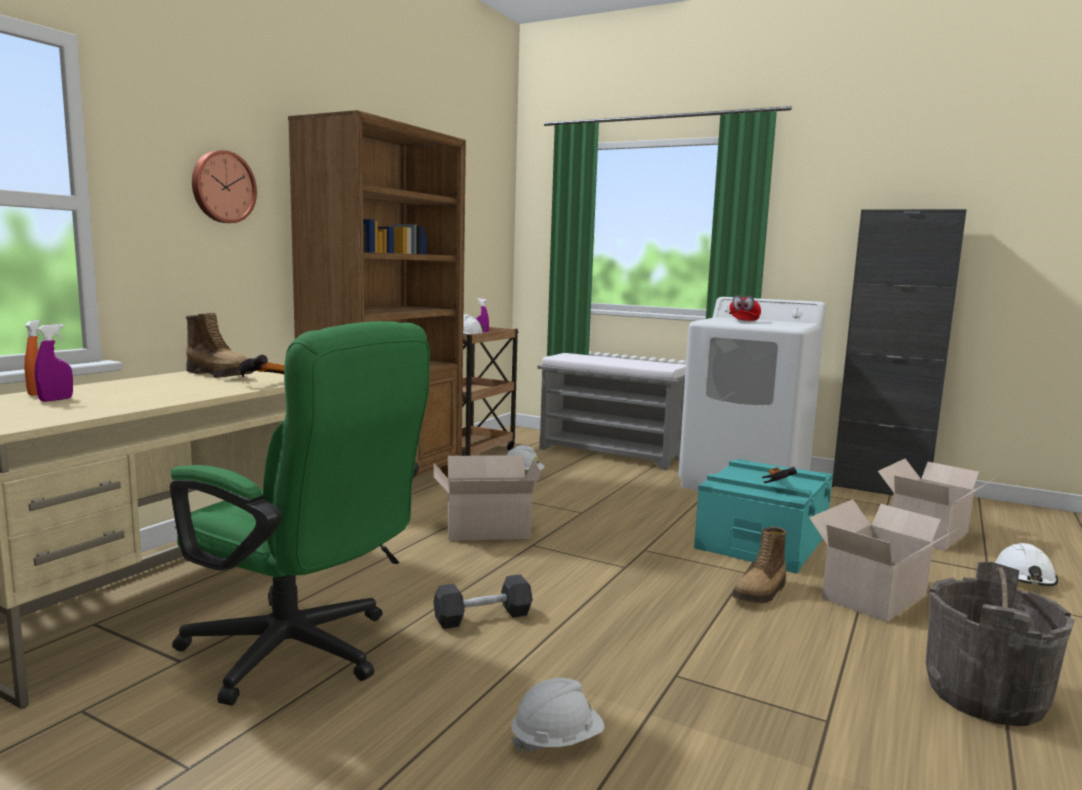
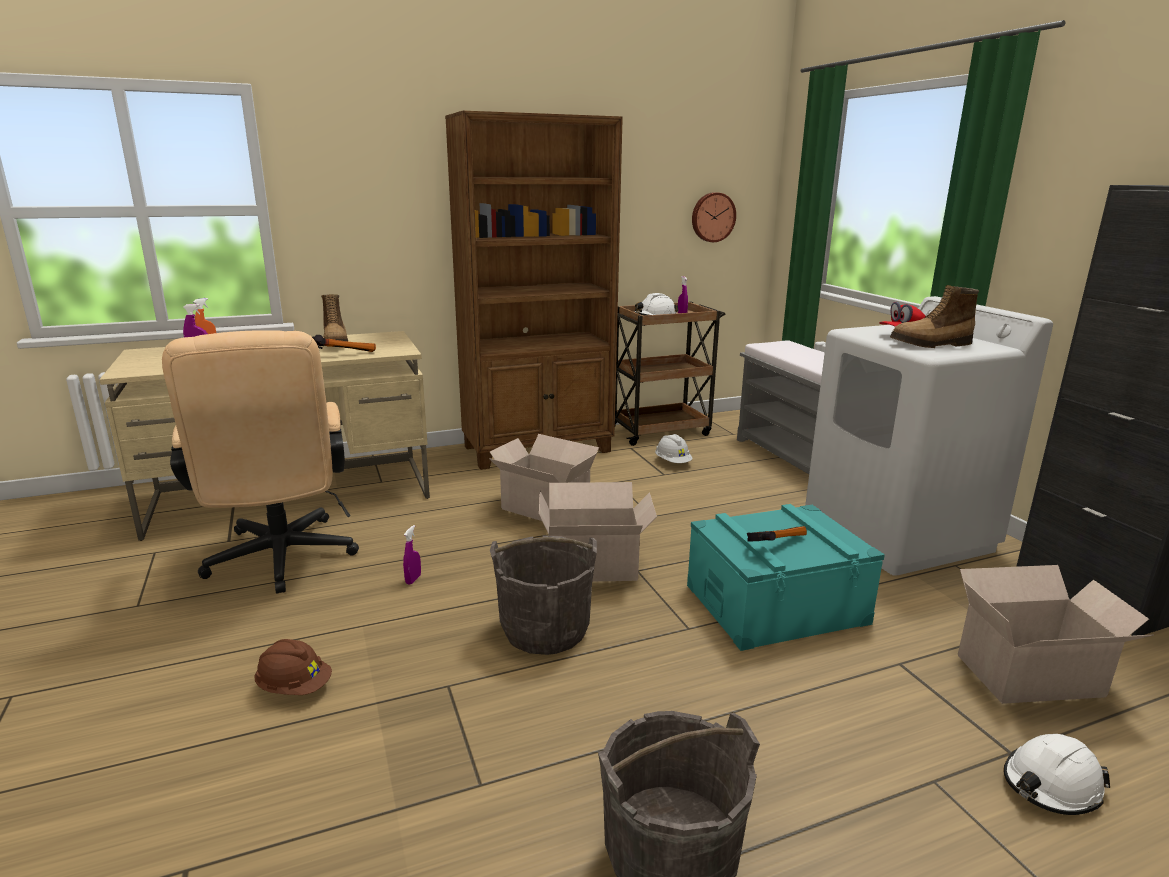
camera: 40 degrees right, 10 degrees up
green office chair [170,321,430,706] -> beige office chair [162,330,359,593]
wall clock [192,150,257,223] -> wall clock moved to [692,192,736,242]
black dumbbell [433,574,533,629] -> purple spray bottle [403,525,421,585]
white hard hat [511,678,604,753] -> brown hard hat [254,639,332,695]
boot [732,527,787,603] -> boot moved to [890,285,979,348]
cardboard box [809,499,960,622] -> cardboard box moved to [539,482,657,581]
none -> grey bucket [490,535,597,655]

